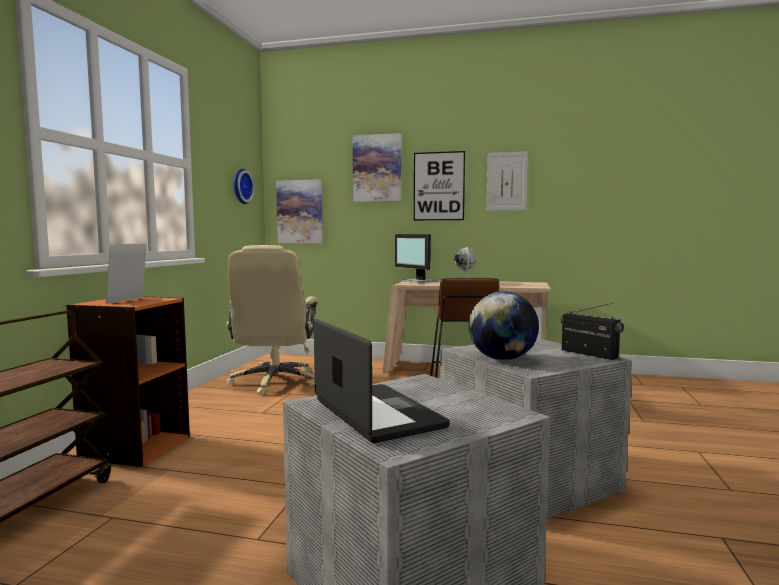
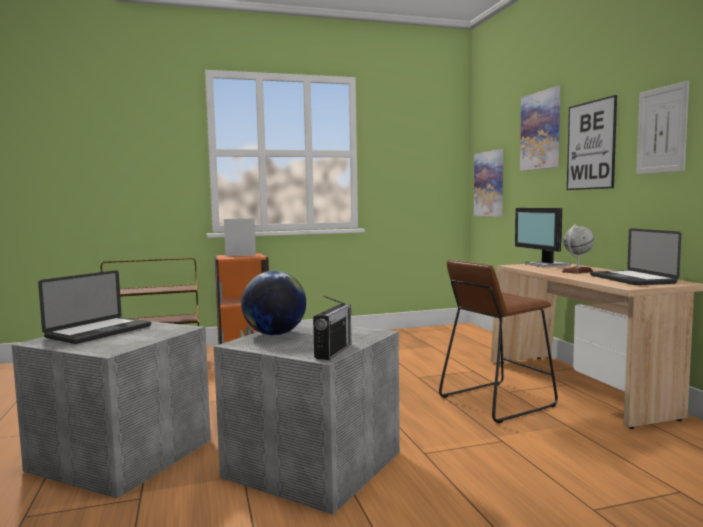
camera: 60 degrees right, 0 degrees up
beige office chair [226,245,318,395] -> none
wall clock [233,169,255,204] -> none
monitor [395,234,439,283] -> monitor turned 45 degrees counterclockwise [515,208,571,267]
none -> laptop [590,228,681,285]

